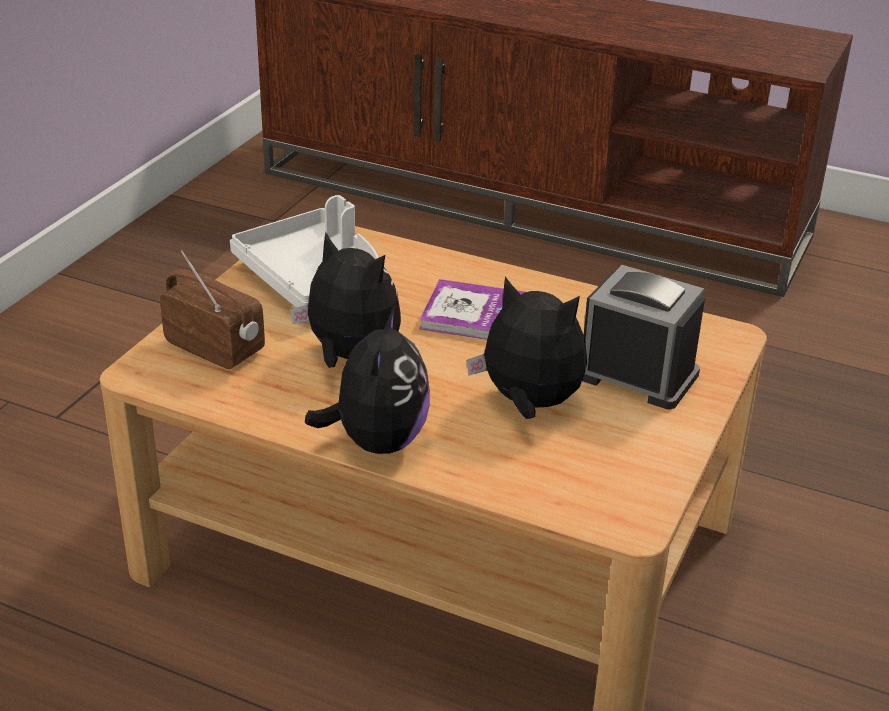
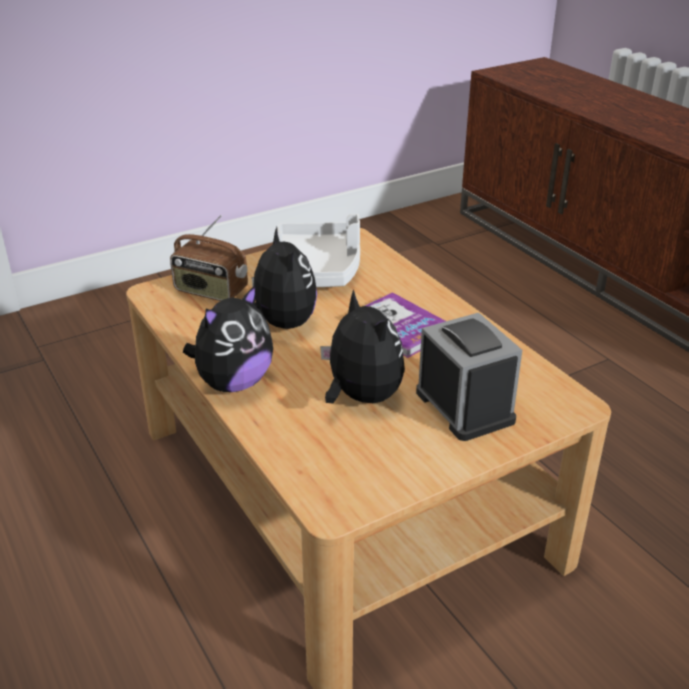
camera: 35 degrees right, 0 degrees up
radio [160,250,265,369] -> radio turned 135 degrees clockwise [170,215,248,301]

